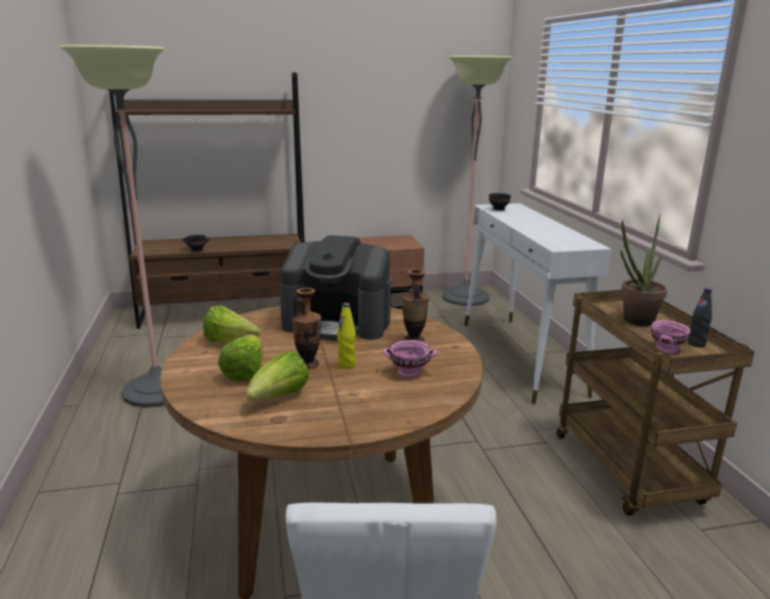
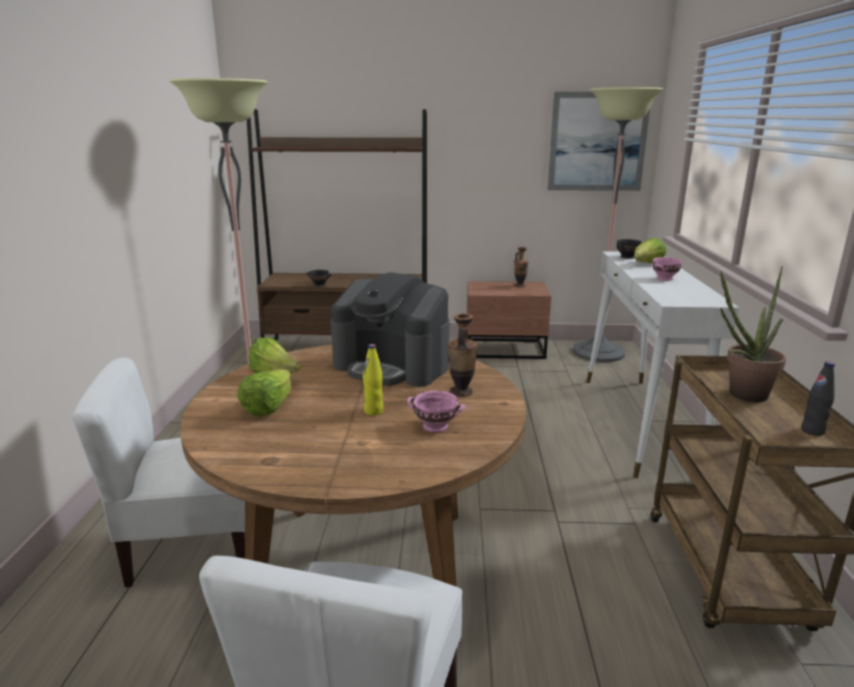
camera: 15 degrees right, 0 degrees up
lettuce [246,351,309,401] -> lettuce moved to [634,238,666,263]
vase [292,288,321,369] -> vase moved to [514,247,529,288]
pink bowl [651,320,691,353] -> pink bowl moved to [653,257,682,280]
none -> white chair [72,357,245,588]
none -> picture [548,92,650,191]

